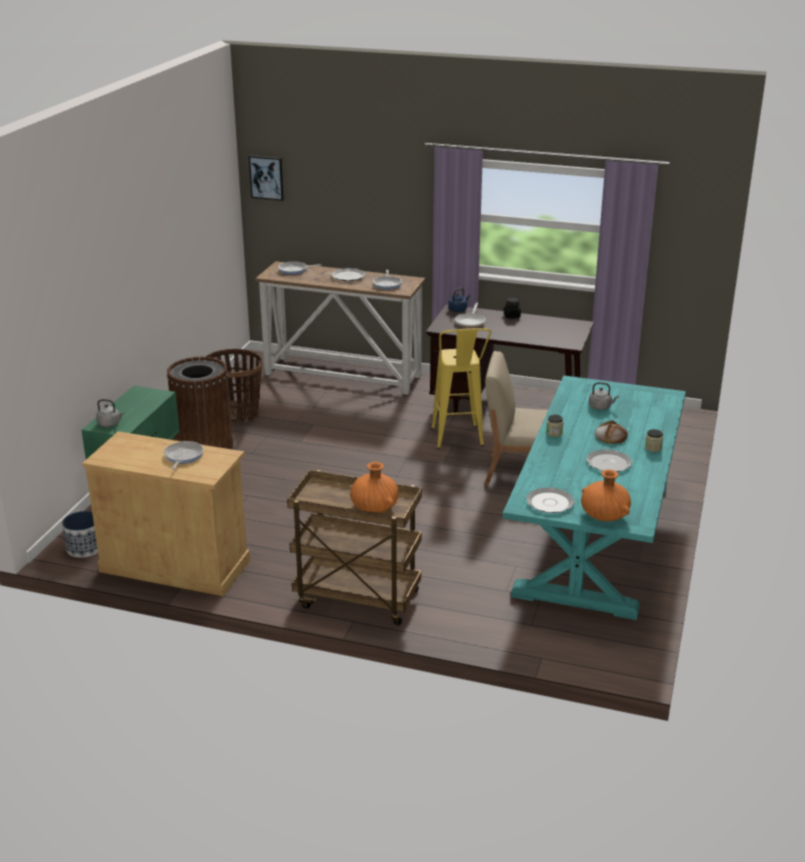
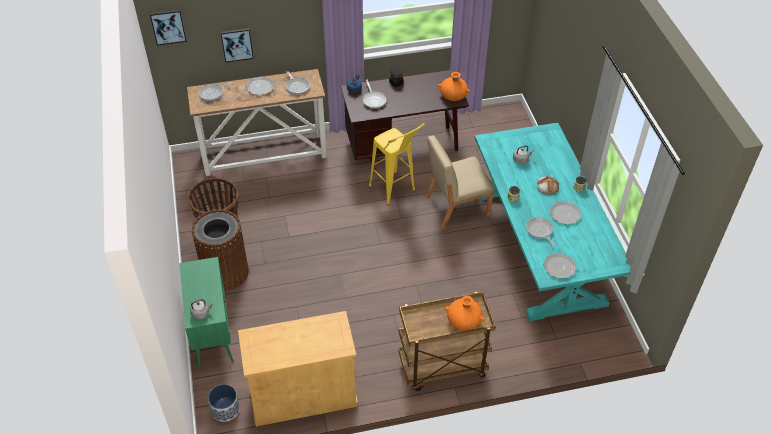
camera: 30 degrees left, 20 degrees up
frying pan [164,441,204,470] -> frying pan moved to [526,217,555,246]
orange vase [581,470,631,521] -> orange vase moved to [438,72,470,101]
none -> picture [220,28,254,63]

